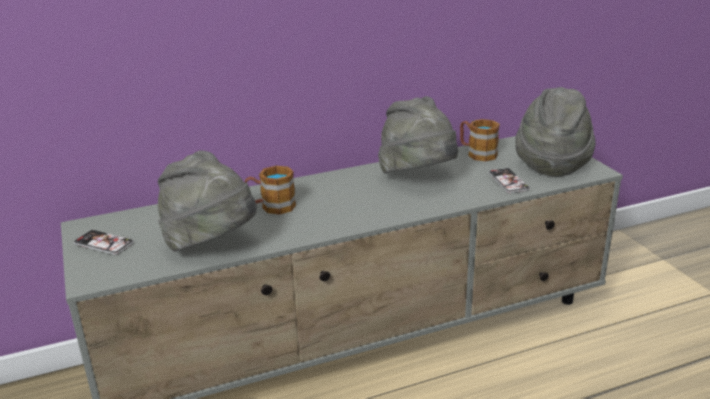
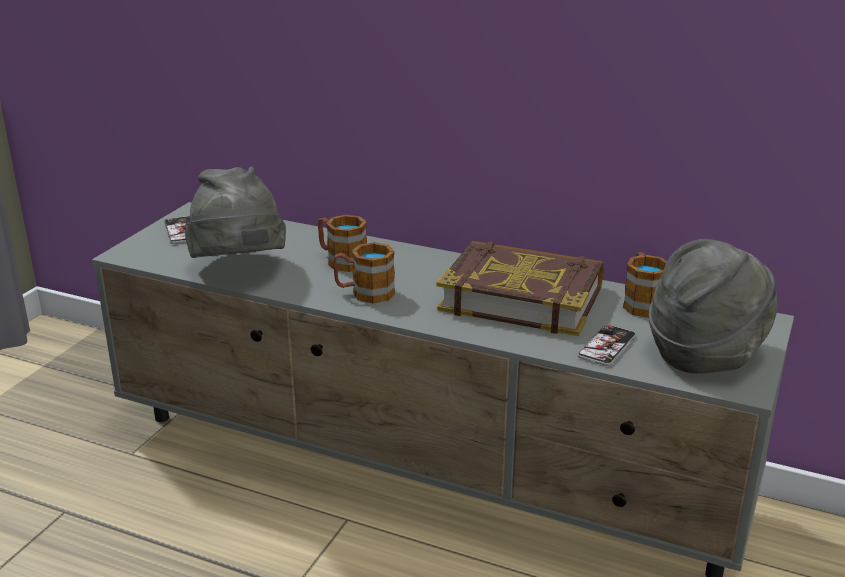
camera: 45 degrees right, 0 degrees up
grey hat [378,96,458,174] -> book [437,241,604,336]
none -> mug [333,242,395,303]

